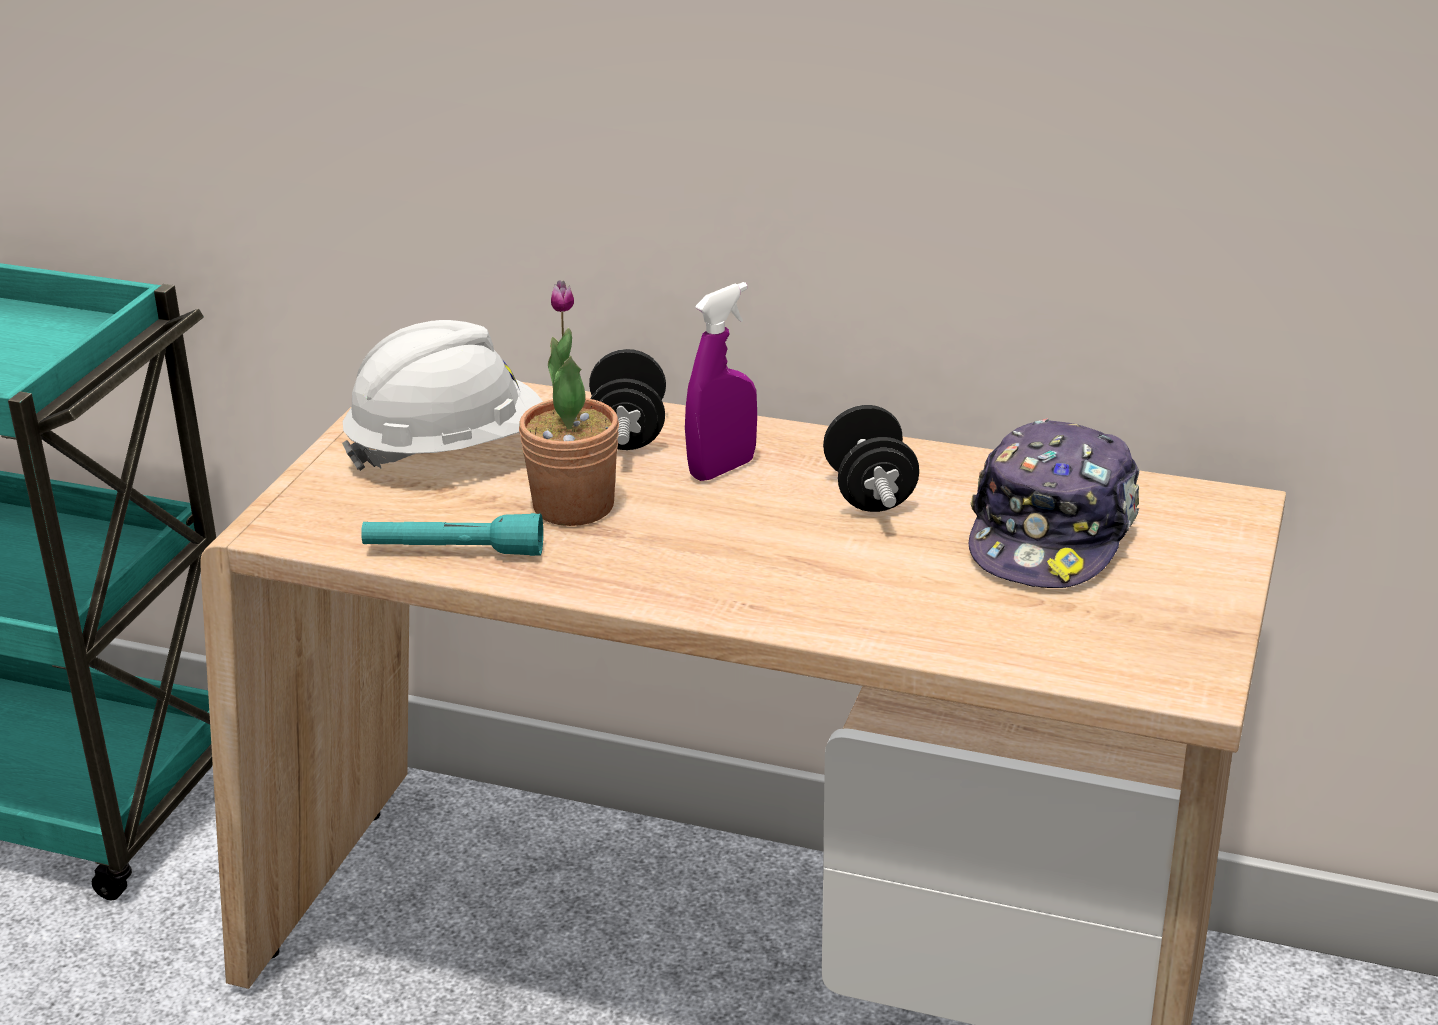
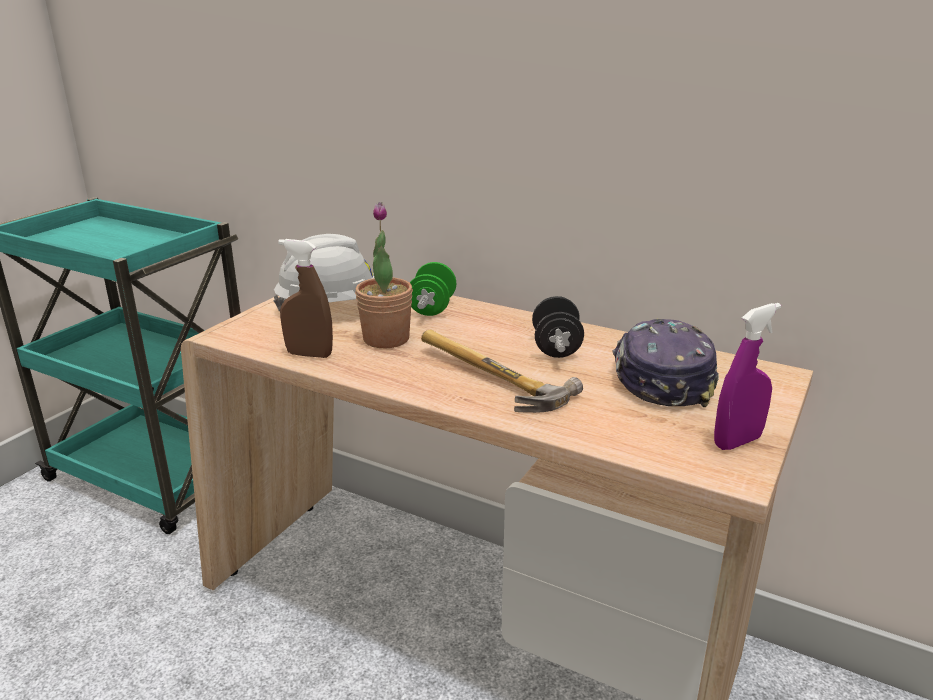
camera: 10 degrees right, 5 degrees down
turquoise flashlight [361,513,543,556] -> brown spray bottle [278,239,333,358]
black dumbbell [589,349,666,450] -> green dumbbell [410,262,456,316]
purple spray bottle [685,282,757,481] -> purple spray bottle moved to [714,303,781,450]
cap [969,418,1139,588] -> cap turned 150 degrees clockwise [613,319,719,407]
none -> hammer [421,329,583,413]

